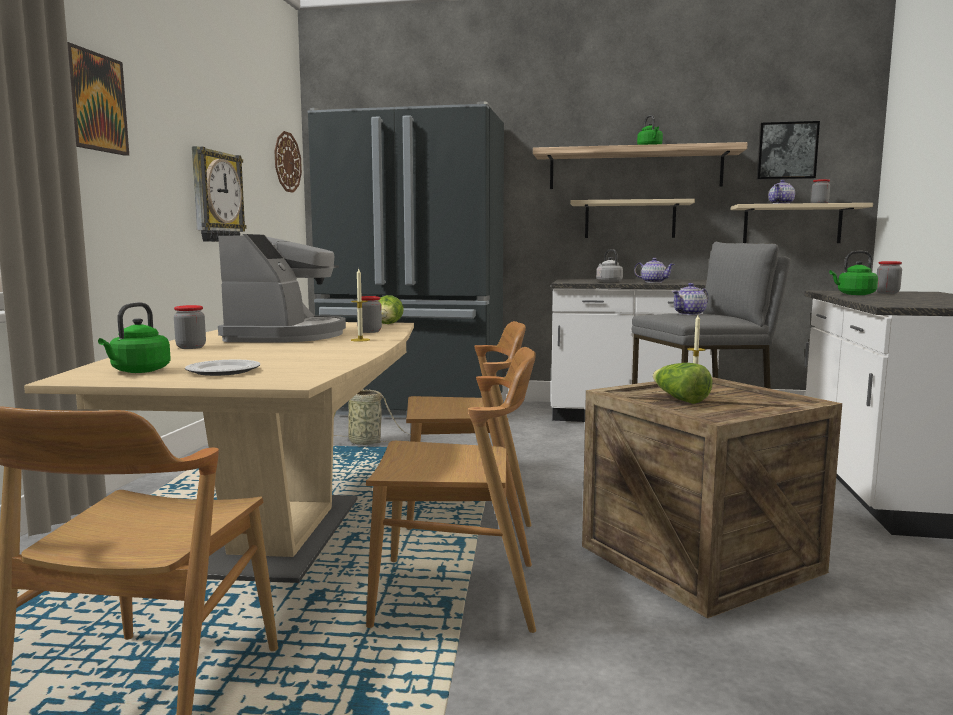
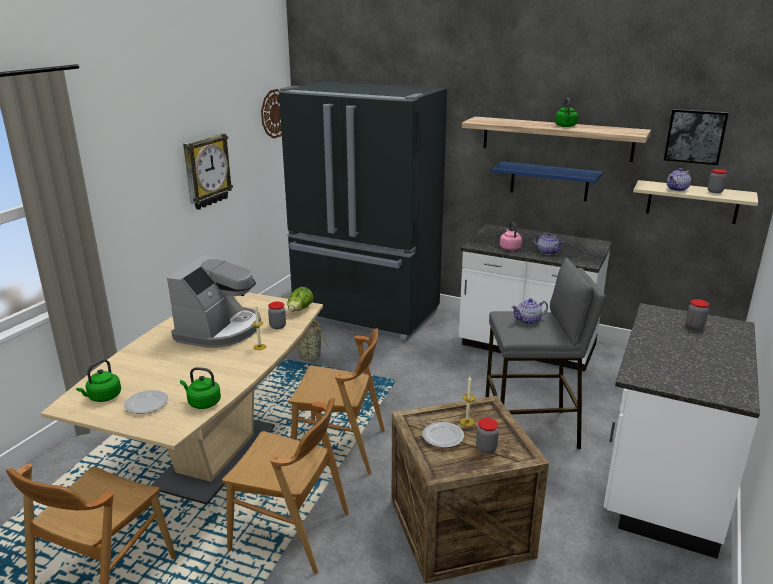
camera: 15 degrees right, 15 degrees up
picture [67,42,129,156] -> none
jar [174,305,206,349] -> jar moved to [476,418,499,454]
beige shelf [570,199,695,238] -> blue shelf [492,161,603,201]
grey kettle [596,249,623,283] -> pink kettle [500,222,522,250]
lettuce [653,363,713,404] -> plate [422,422,464,448]
green kettle [829,251,878,295] -> green kettle moved to [180,367,221,409]

